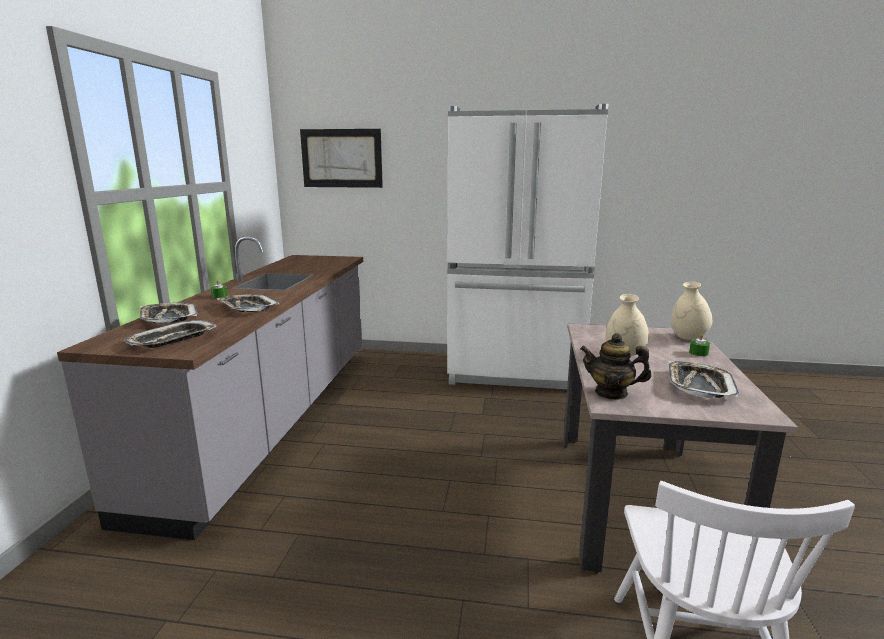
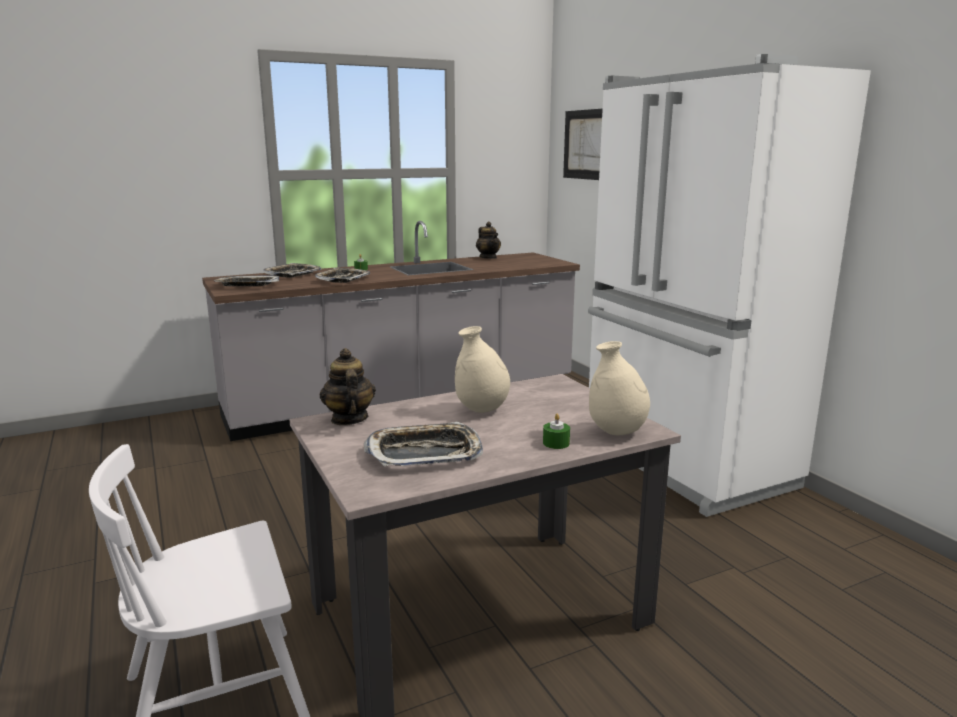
camera: 55 degrees right, 0 degrees up
none -> teapot [476,222,501,259]

